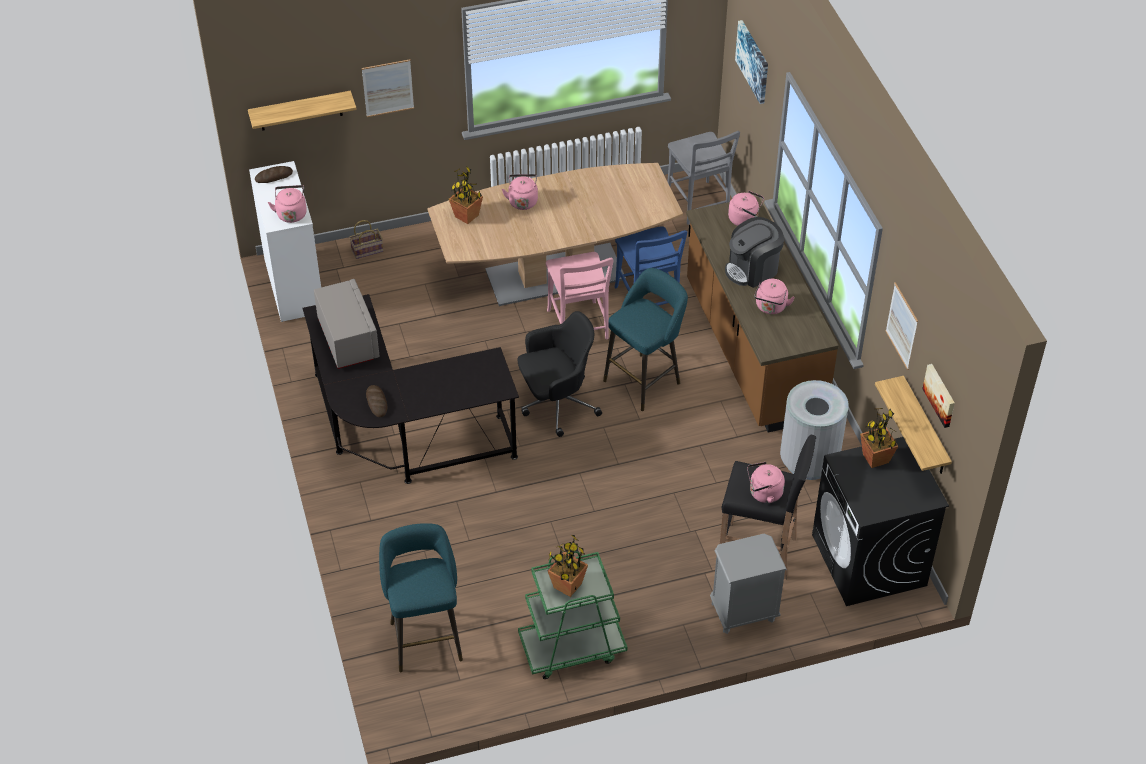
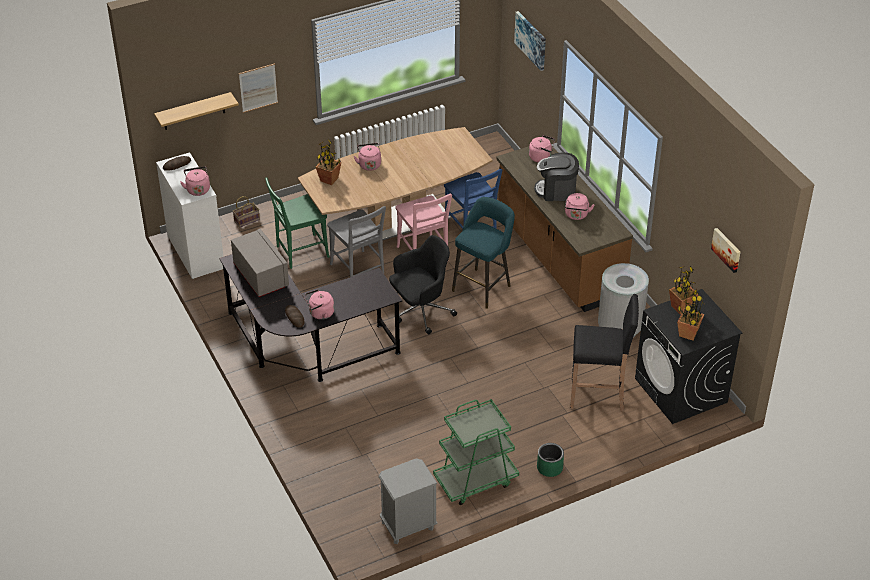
camera: 10 degrees left, 5 degrees down
turquoise stool [379,523,463,672] -> none
potted plant [548,534,588,597] -> potted plant moved to [677,291,704,340]
grey chair [667,131,740,225] -> grey chair moved to [327,206,386,277]
grey nightstand [710,534,787,634] -> grey nightstand moved to [379,458,438,544]
coffee machine [725,217,784,288] -> coffee machine turned 45 degrees clockwise [534,152,579,201]
pink kettle [747,462,785,503] -> pink kettle moved to [305,289,334,320]
shelf [875,376,952,474] -> none
picture [886,282,918,370] -> none
none -> green chair [265,177,330,269]
none -> green planter [537,443,564,477]

